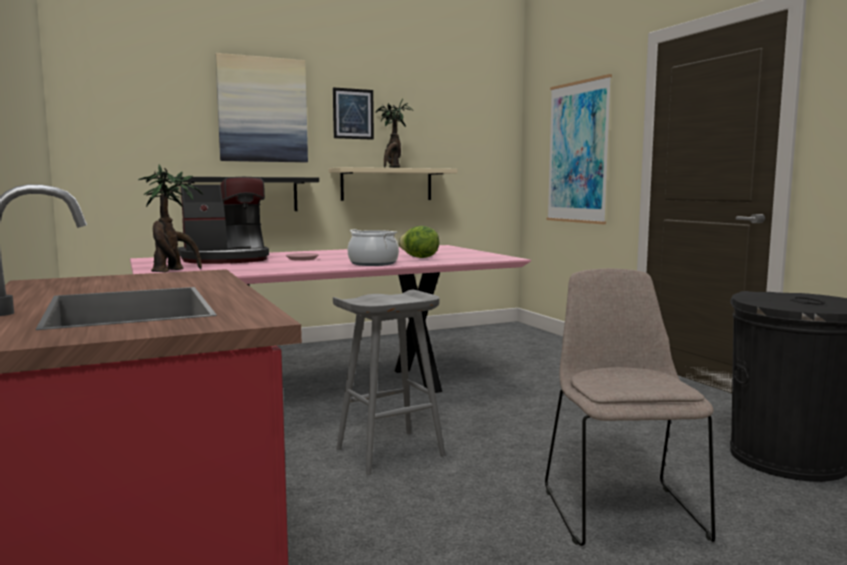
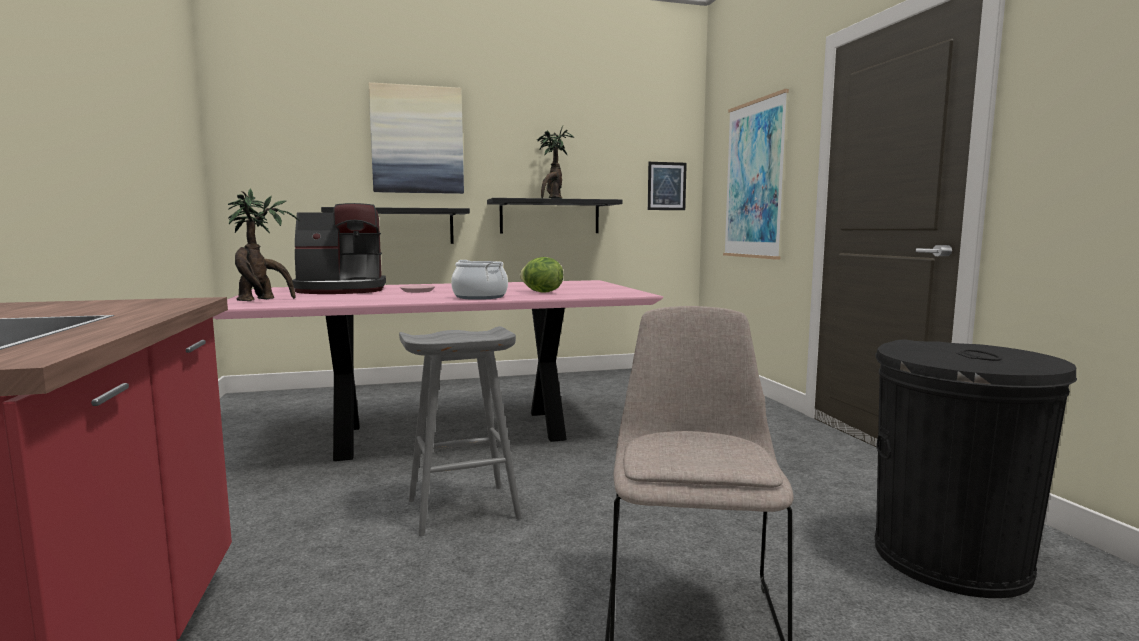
camera: 10 degrees right, 0 degrees up
beige shelf [329,167,457,201] -> black shelf [487,198,623,234]
picture [333,87,374,140] -> picture moved to [648,162,687,210]

